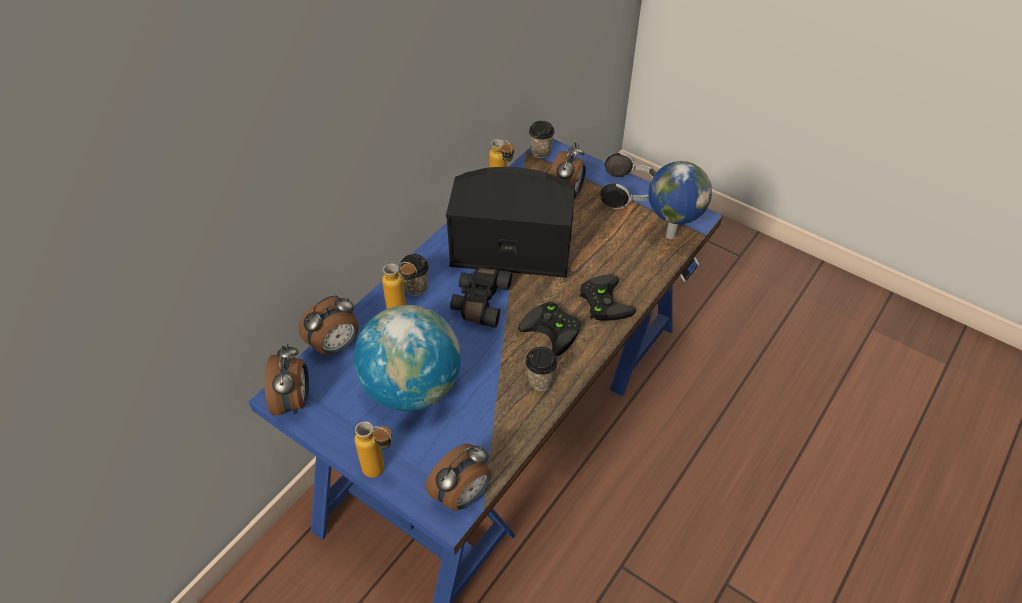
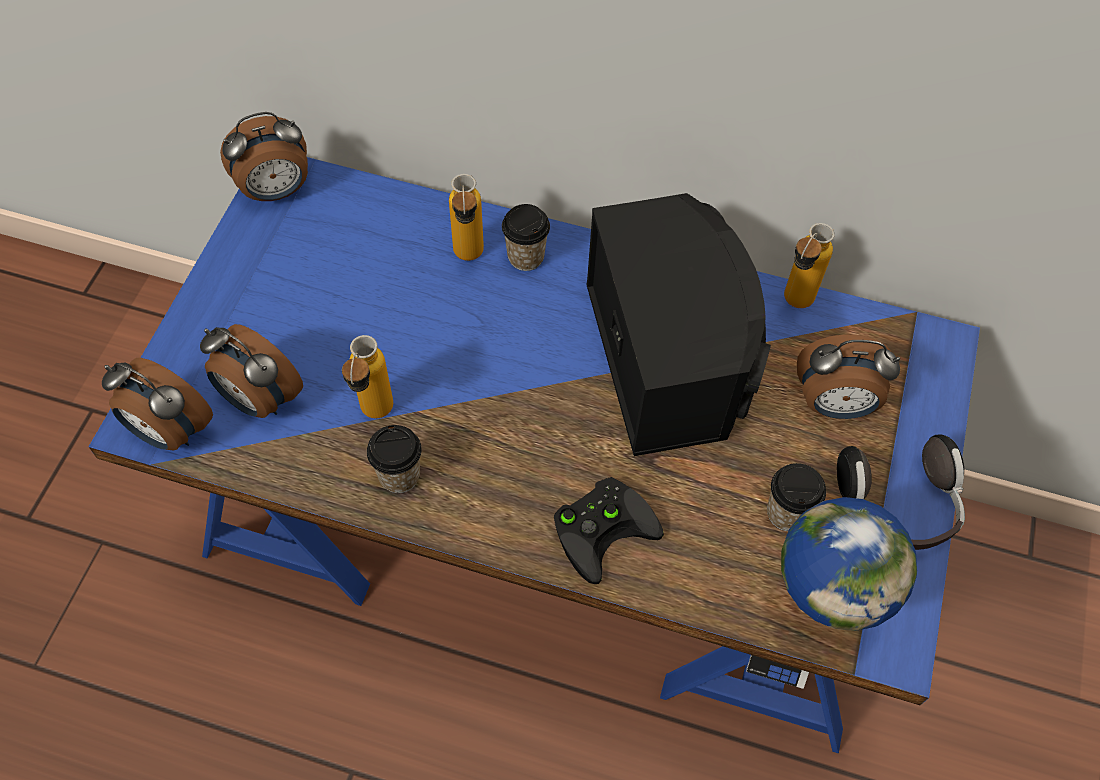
camera: 70 degrees right, 10 degrees up
alarm clock [299,295,359,355] -> alarm clock moved to [200,324,303,418]
globe [354,305,461,411] -> none
bottle [354,421,392,478] -> bottle moved to [342,335,393,418]
black binoculars [450,268,512,328] -> none
black game controller [518,302,581,356] -> none
cup [529,121,554,159] -> cup moved to [767,463,826,531]

